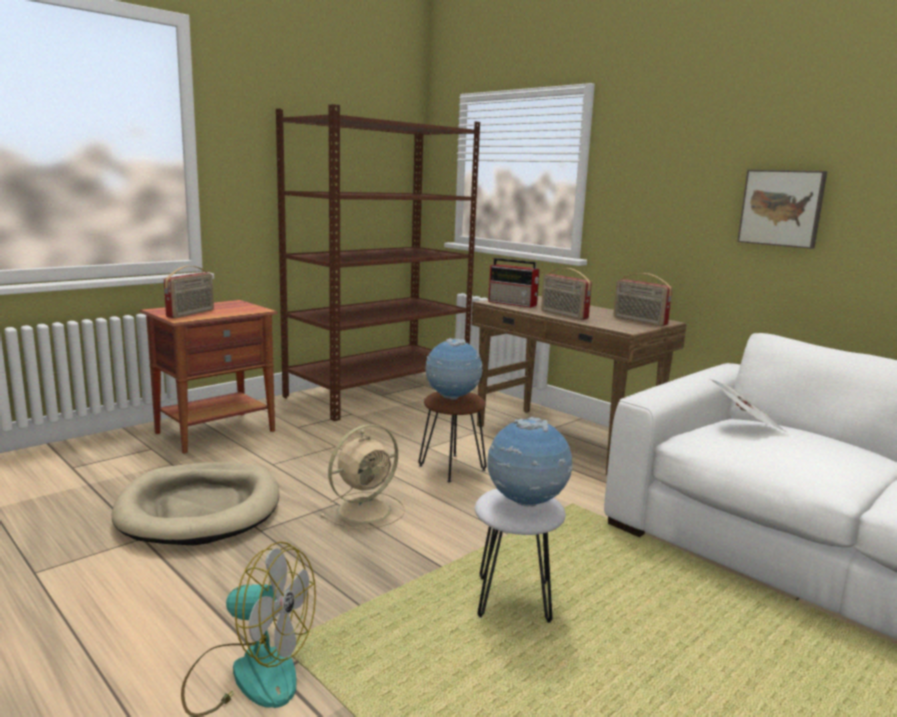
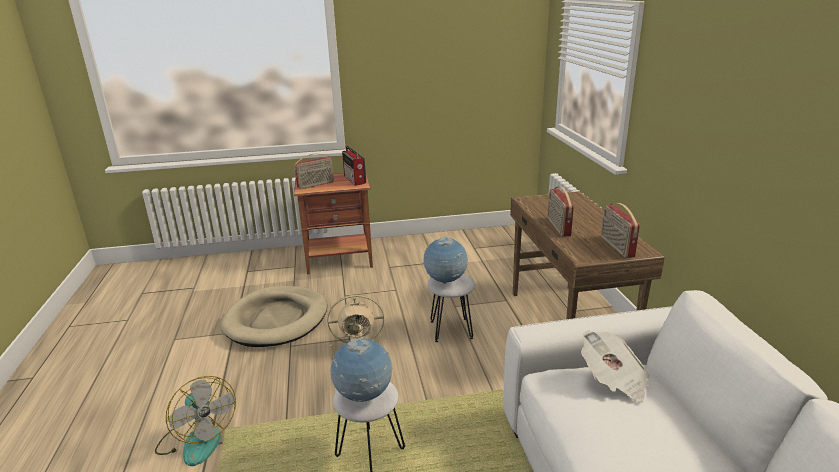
camera: 35 degrees right, 10 degrees up
brown bookcase [276,104,480,421] -> none
brown stool [418,392,487,482] -> white stool [427,273,475,342]
radio [488,258,540,308] -> radio moved to [342,146,366,186]
picture [737,170,827,249] -> none

